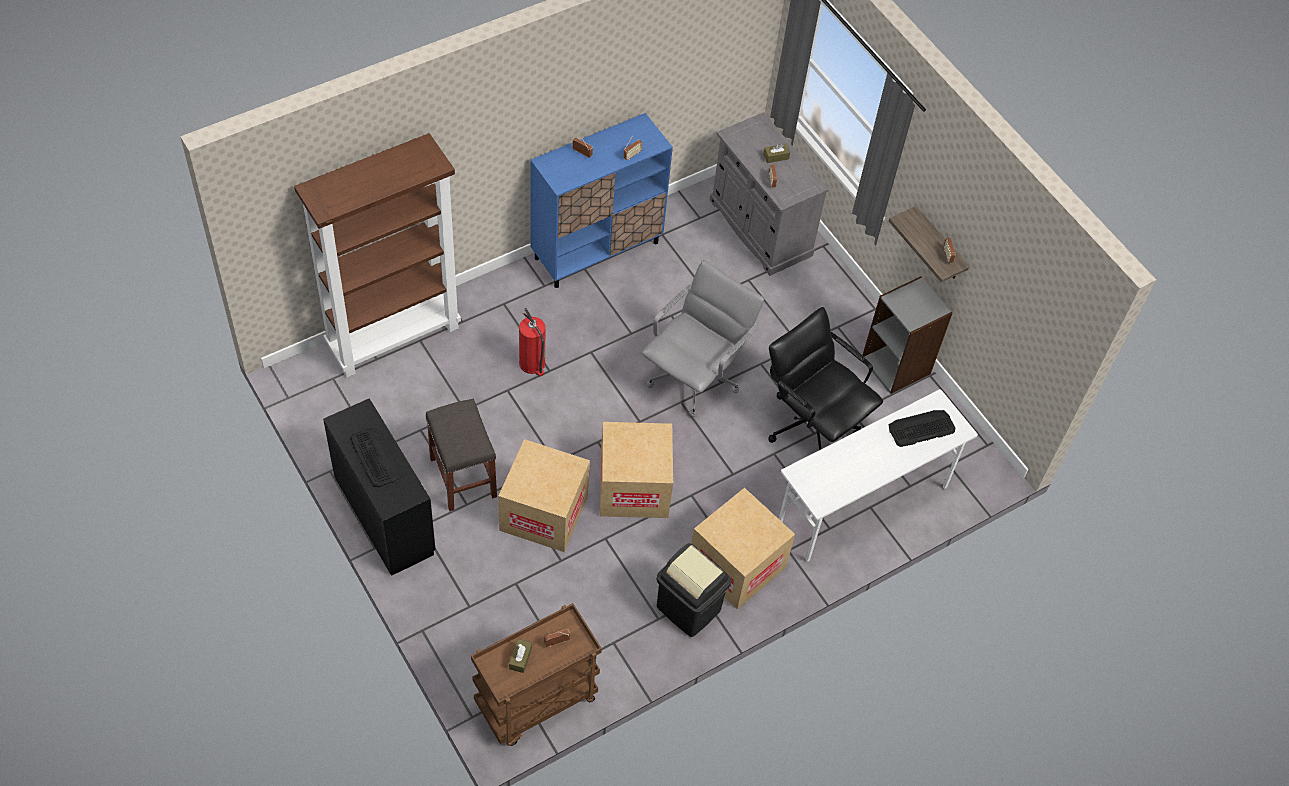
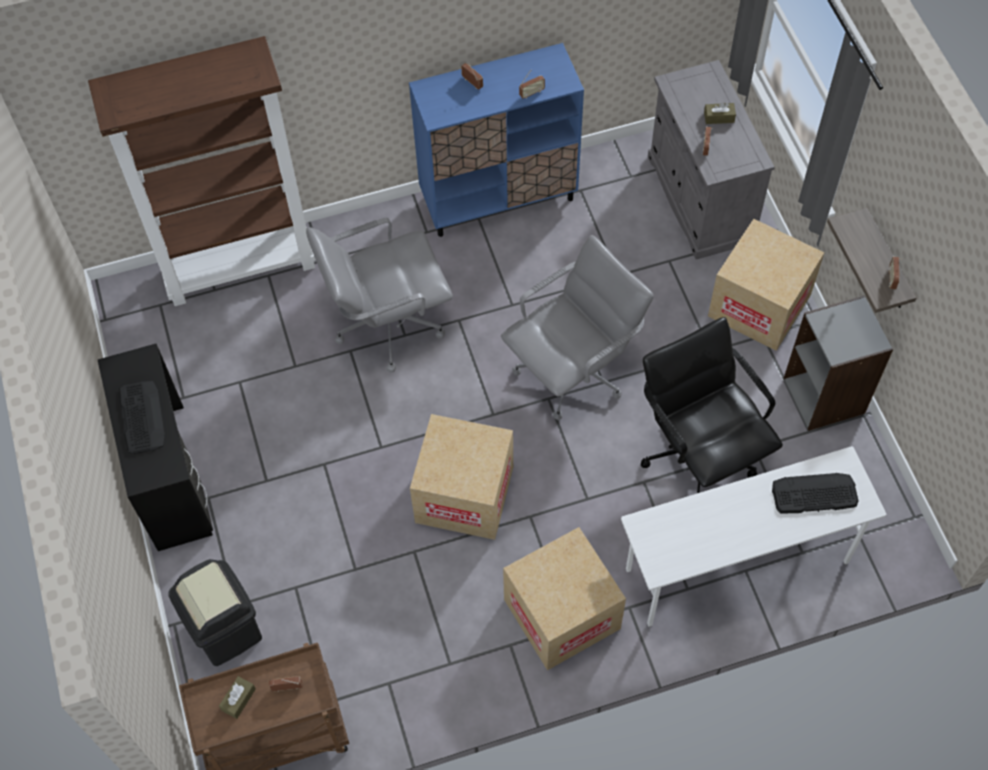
camera: 20 degrees right, 5 degrees up
grey stool [426,398,497,511] -> none
cardboard box [498,439,590,552] -> cardboard box moved to [708,219,824,351]
fire extinguisher [519,308,546,376] -> grey office chair [306,218,453,373]
black trash can [657,543,731,637] -> black trash can moved to [168,559,262,666]

